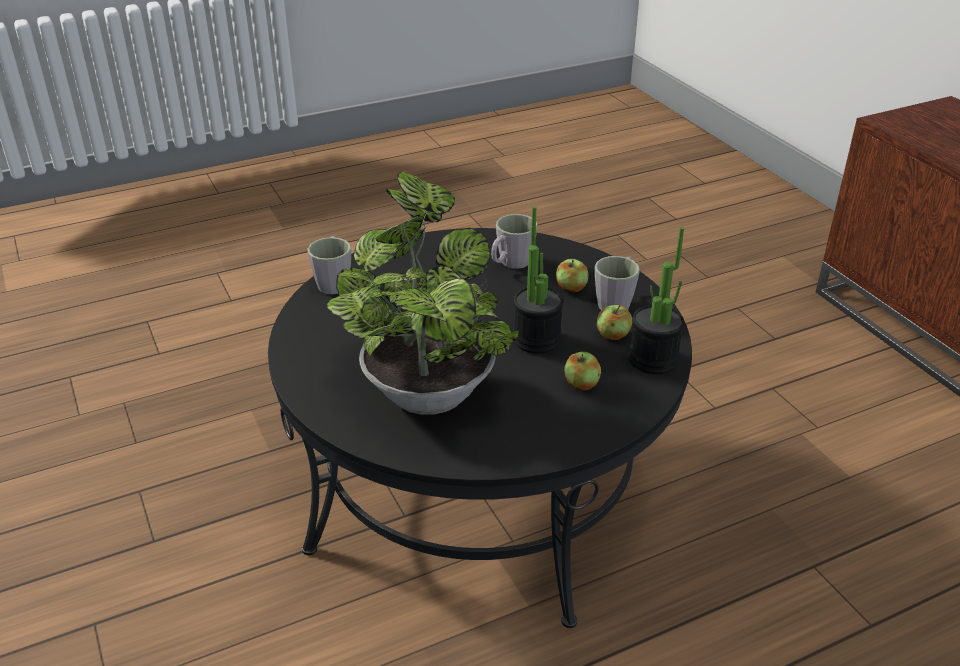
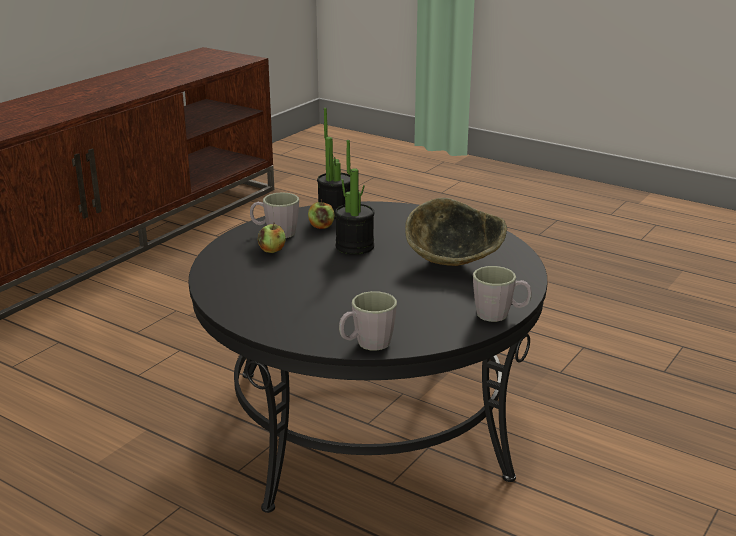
camera: 120 degrees left, 10 degrees down
potted plant [326,171,520,415] -> bowl [405,198,507,266]
grey mug [491,214,538,269] -> grey mug moved to [473,266,532,322]
apple [564,352,601,391] -> none

